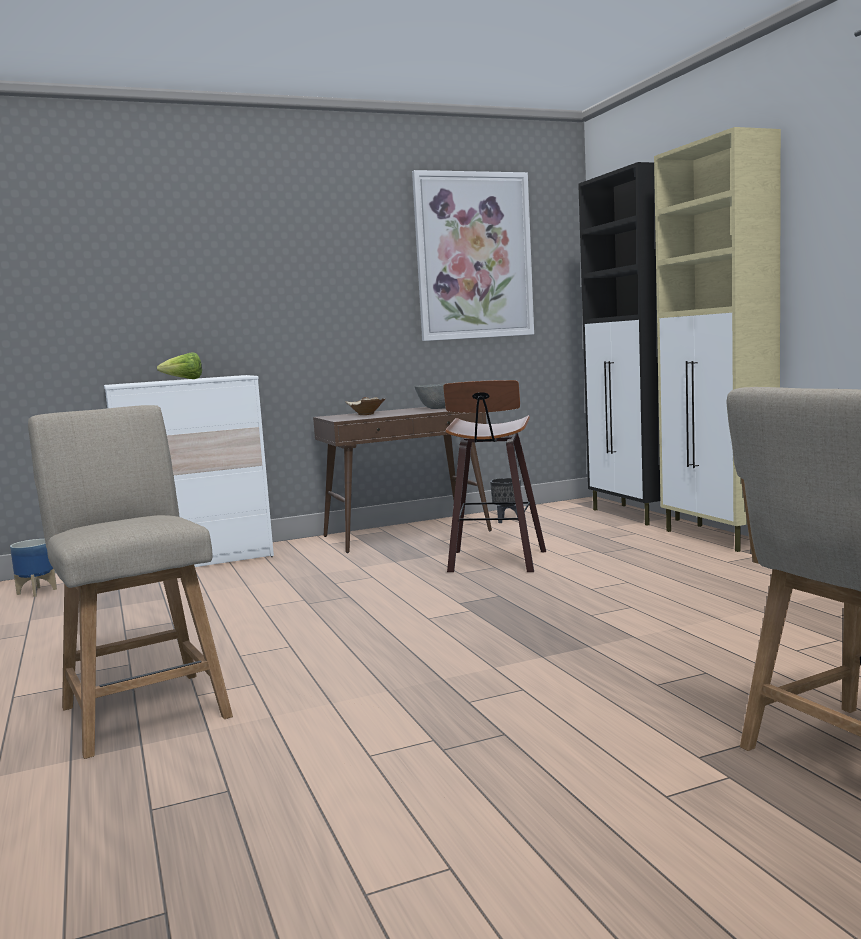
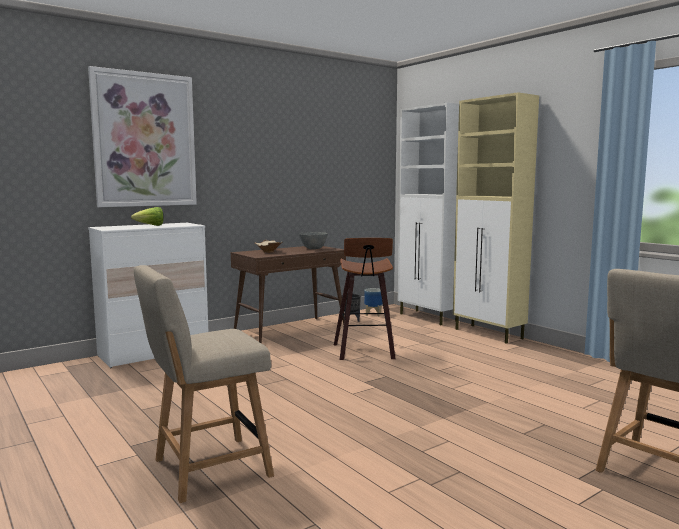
camera: 15 degrees left, 0 degrees up
planter [10,539,57,597] -> planter moved to [364,288,383,316]
beige chair [28,405,233,759] -> beige chair turned 75 degrees counterclockwise [134,265,274,503]
picture [412,170,534,341] -> picture moved to [88,66,197,207]
black cabinet [578,162,680,526] -> white cabinet [398,103,459,325]

